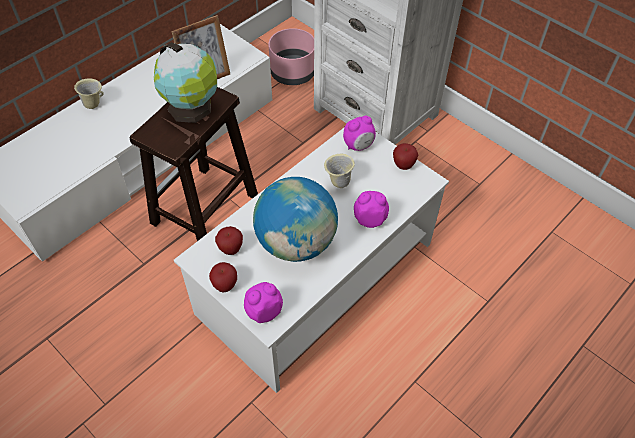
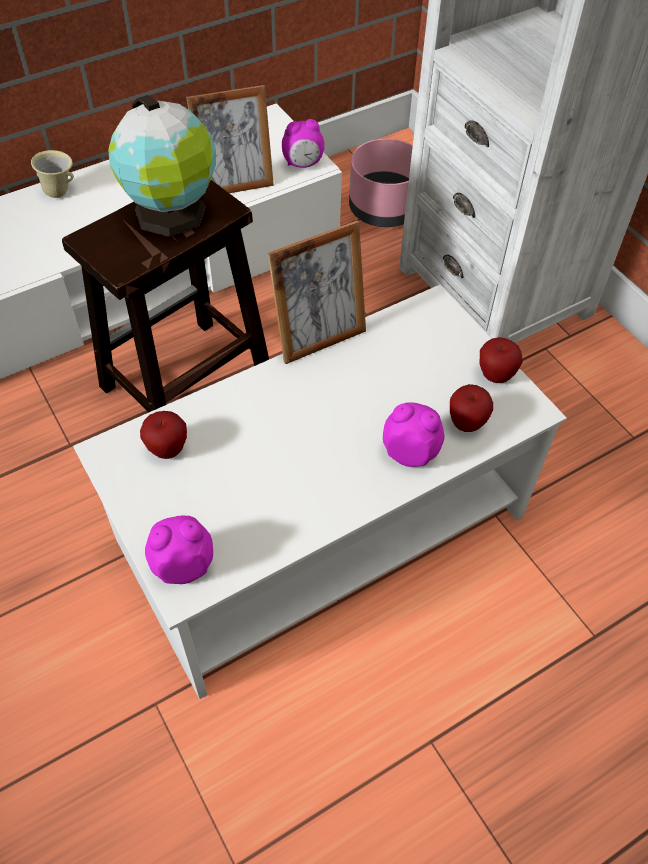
camera: 15 degrees right, 0 degrees up
apple [209,262,237,293] -> apple moved to [450,384,493,432]
globe [253,177,338,262] -> none
beige mug [324,154,355,188] -> none
alarm clock [343,116,376,151] -> alarm clock moved to [282,119,325,168]
none -> picture frame [268,220,366,364]

